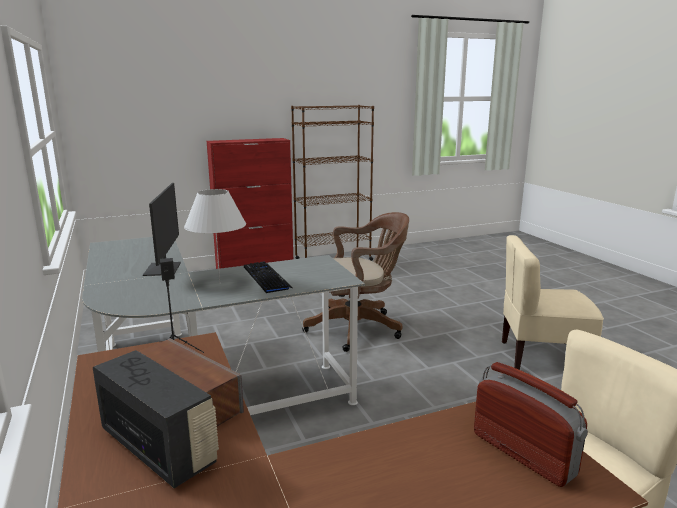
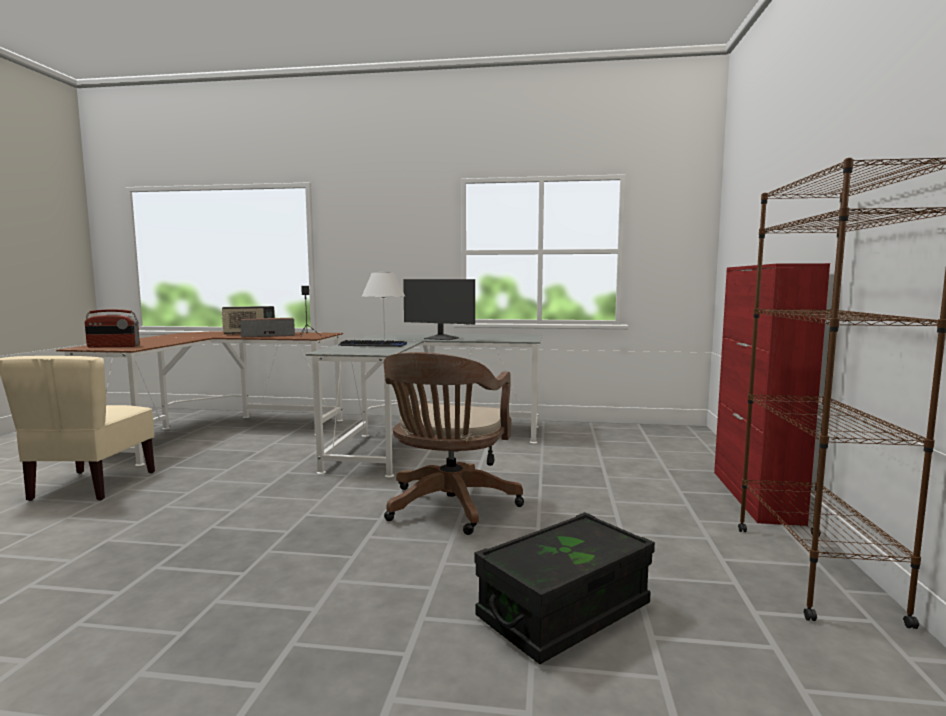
camera: 120 degrees right, 10 degrees down
beige chair [502,235,604,370] -> none
none -> black storage box [475,512,655,664]

